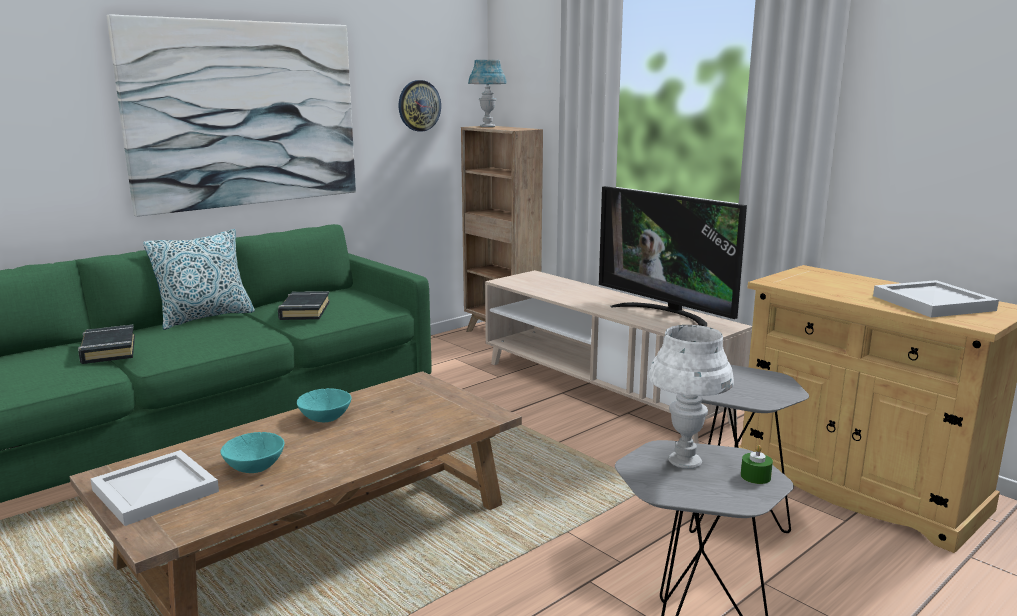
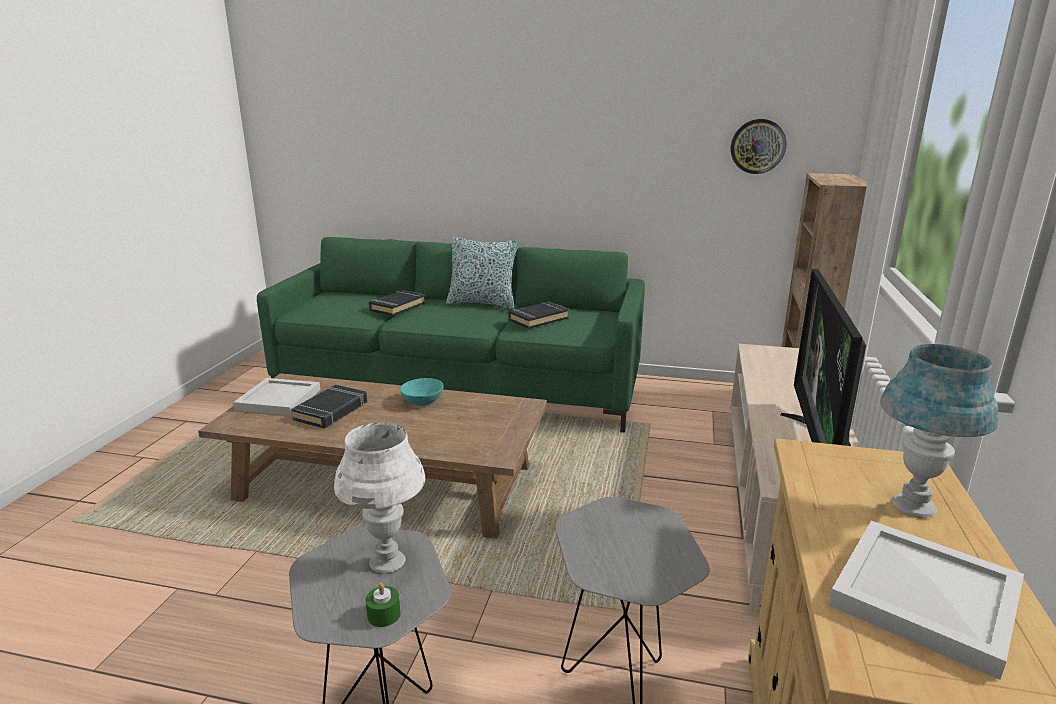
camera: 55 degrees right, 5 degrees up
picture [107,14,356,217] -> none
turquoise bowl [220,432,285,473] -> black book [291,385,367,428]
blue table lamp [468,60,507,127] -> blue table lamp moved to [880,344,998,518]

